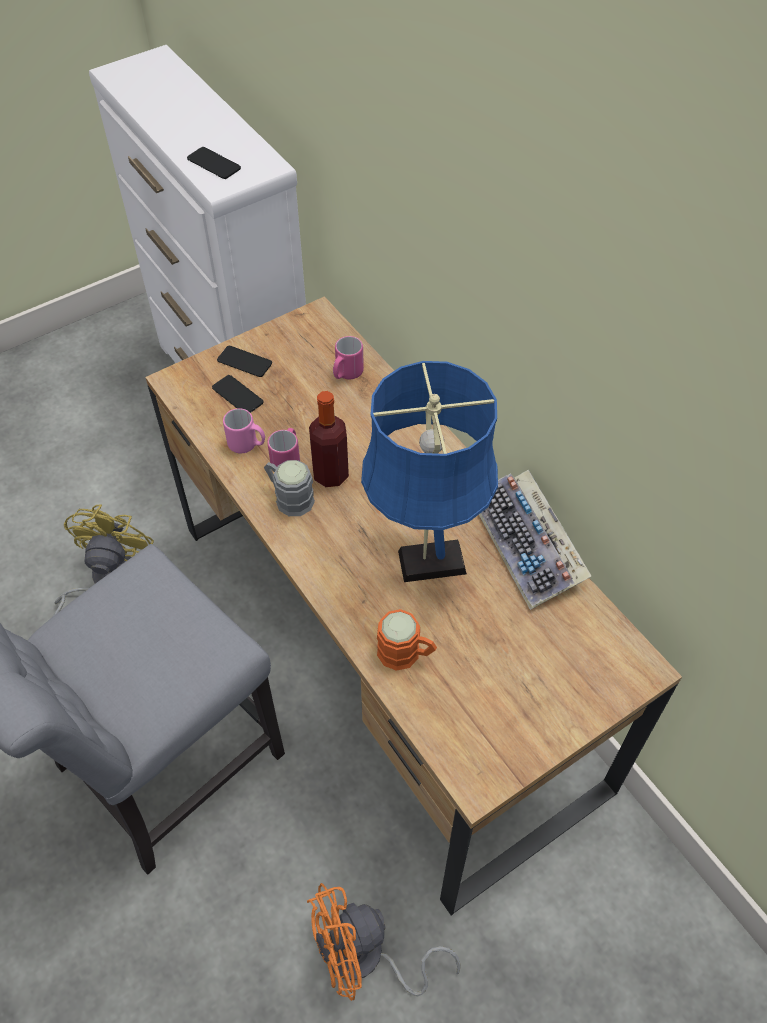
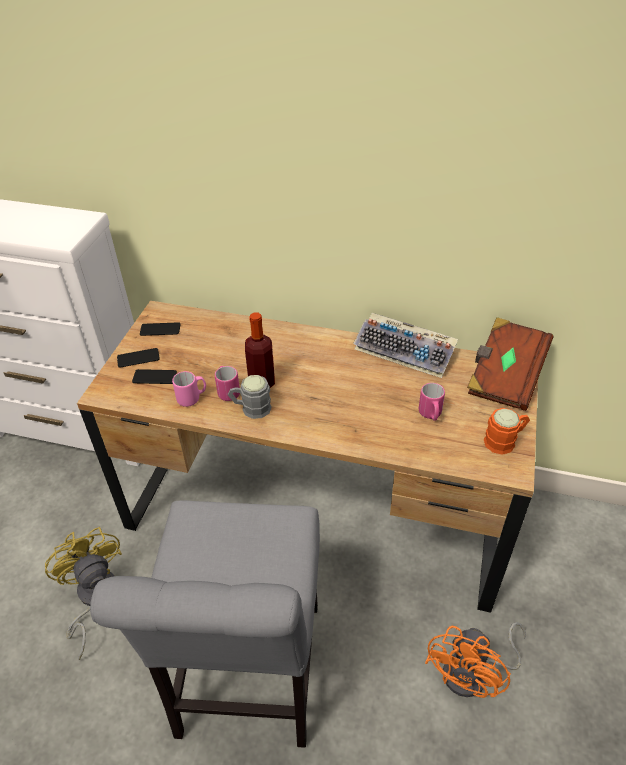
camera: 40 degrees left, 10 degrees down
phone [187,147,241,179] -> phone moved to [140,322,180,336]
pink mug [333,336,364,379] -> pink mug moved to [419,383,445,421]
blue table lamp [361,361,498,582] -> none
orange mug [377,609,437,671] -> orange mug moved to [484,408,530,455]
none -> brown book [467,317,553,411]

